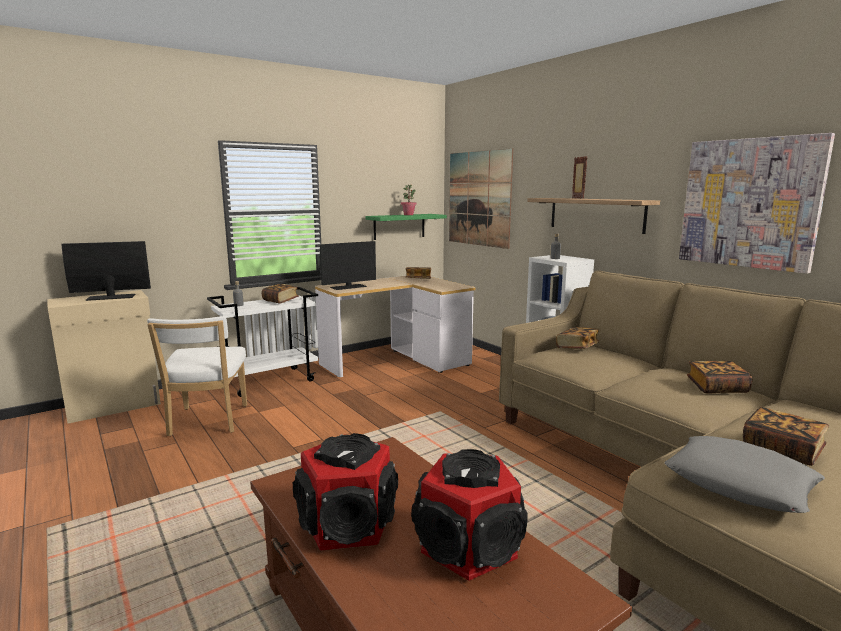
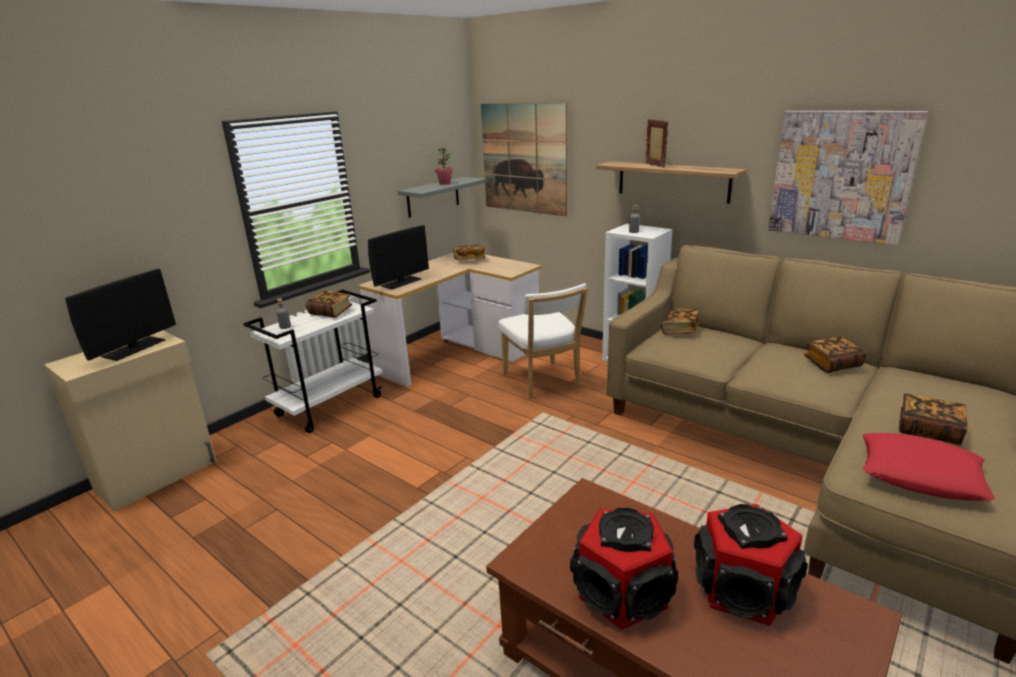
camera: 15 degrees left, 10 degrees up
monitor [61,241,151,301] -> monitor turned 150 degrees clockwise [65,269,176,361]
white chair [147,316,247,436] -> white chair moved to [499,283,588,398]
green shelf [366,214,447,240] -> grey shelf [398,177,486,218]
grey pillow [665,436,825,513] -> red pillow [862,433,995,501]

